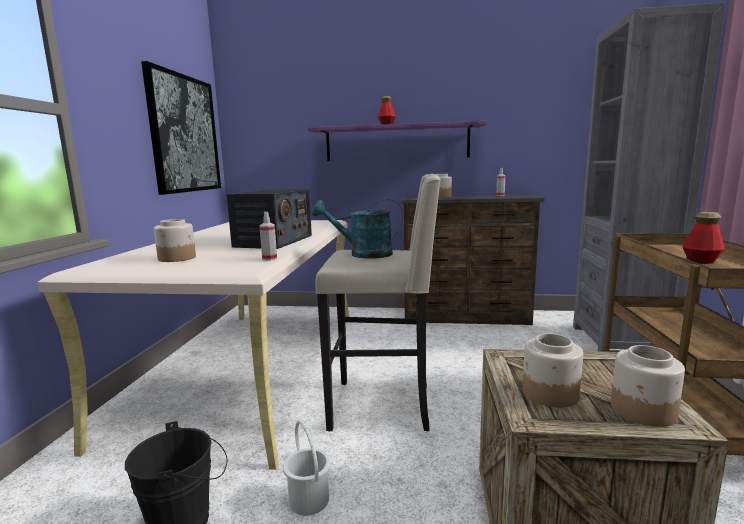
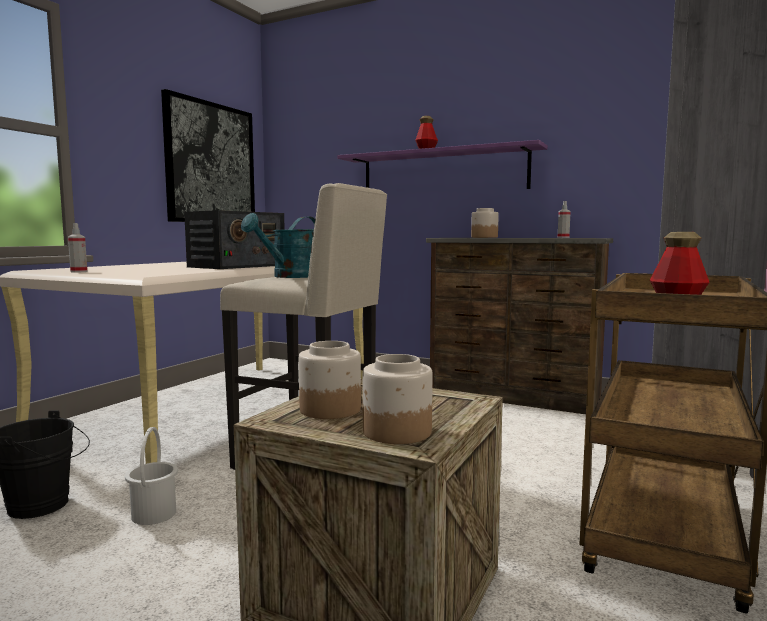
camera: 20 degrees right, 5 degrees down
jar [154,219,196,262] -> none
spray bottle [259,212,277,261] -> spray bottle moved to [68,223,88,273]
turquoise watering can [312,199,403,259] -> turquoise watering can turned 75 degrees counterclockwise [241,213,315,278]

